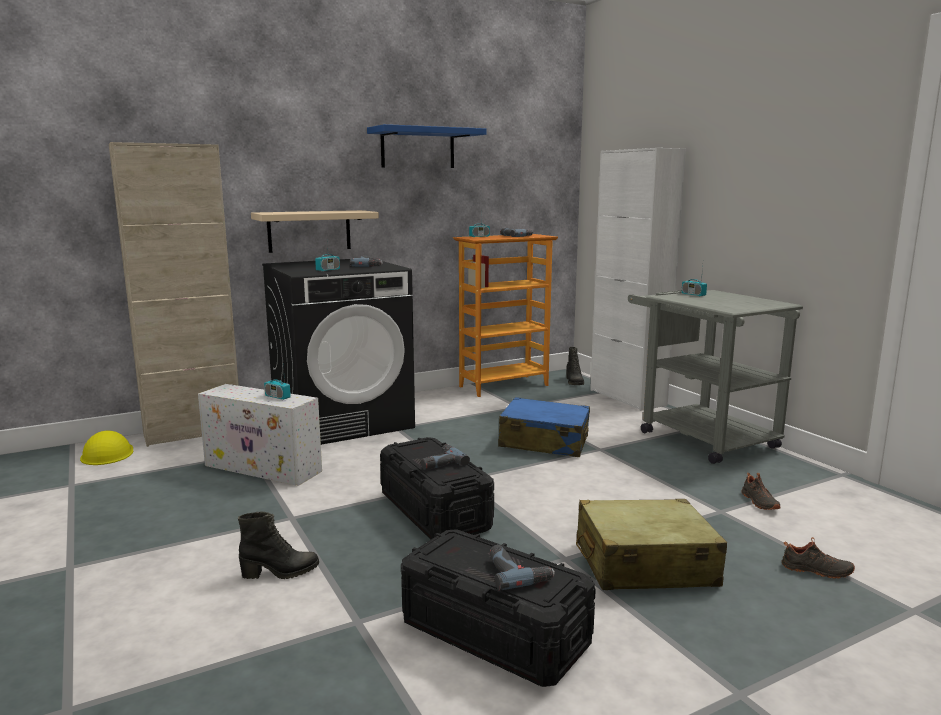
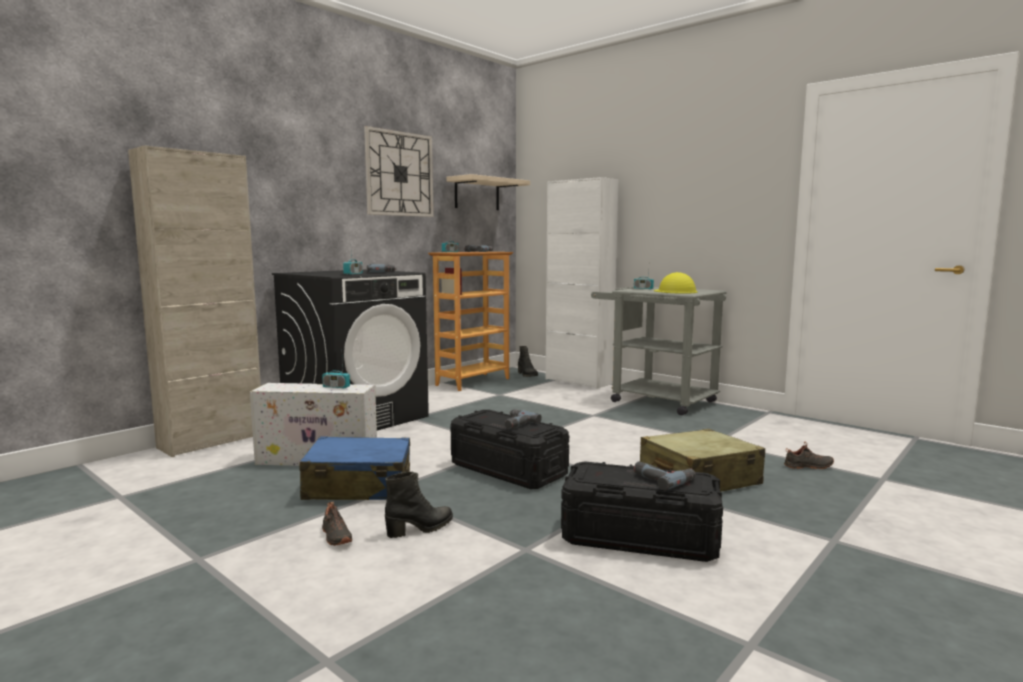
camera: 20 degrees left, 5 degrees down
yellow hard hat [80,431,133,465] -> yellow hard hat moved to [654,272,698,294]
beige shelf [251,210,379,253] -> beige shelf moved to [446,174,530,210]
blue shelf [367,124,486,168] -> wall clock [364,126,434,217]
blue suitcase [498,397,590,457] -> blue suitcase moved to [300,436,410,500]
black shoe [742,473,780,510] -> black shoe moved to [322,502,352,546]

